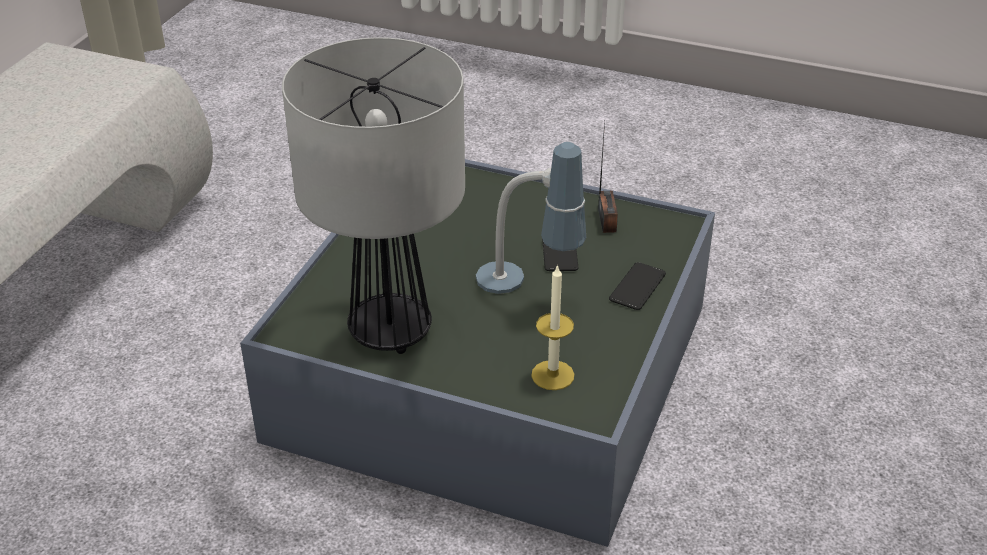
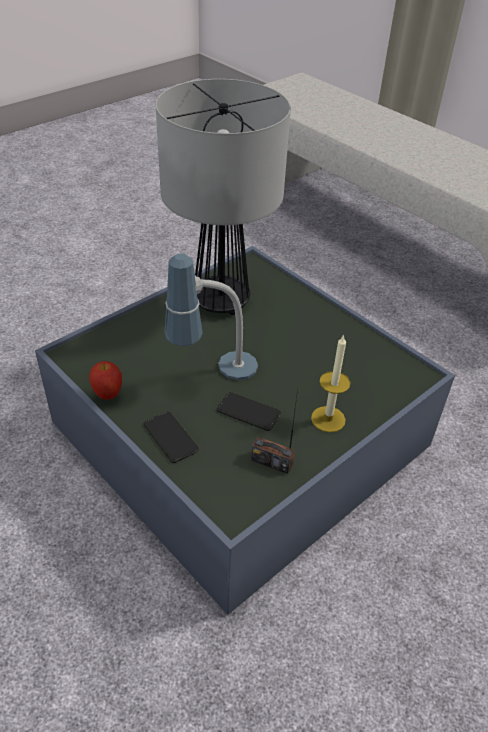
camera: 115 degrees right, 5 degrees up
candle [531,264,574,390] -> candle moved to [311,334,350,432]
none -> apple [89,361,122,400]

